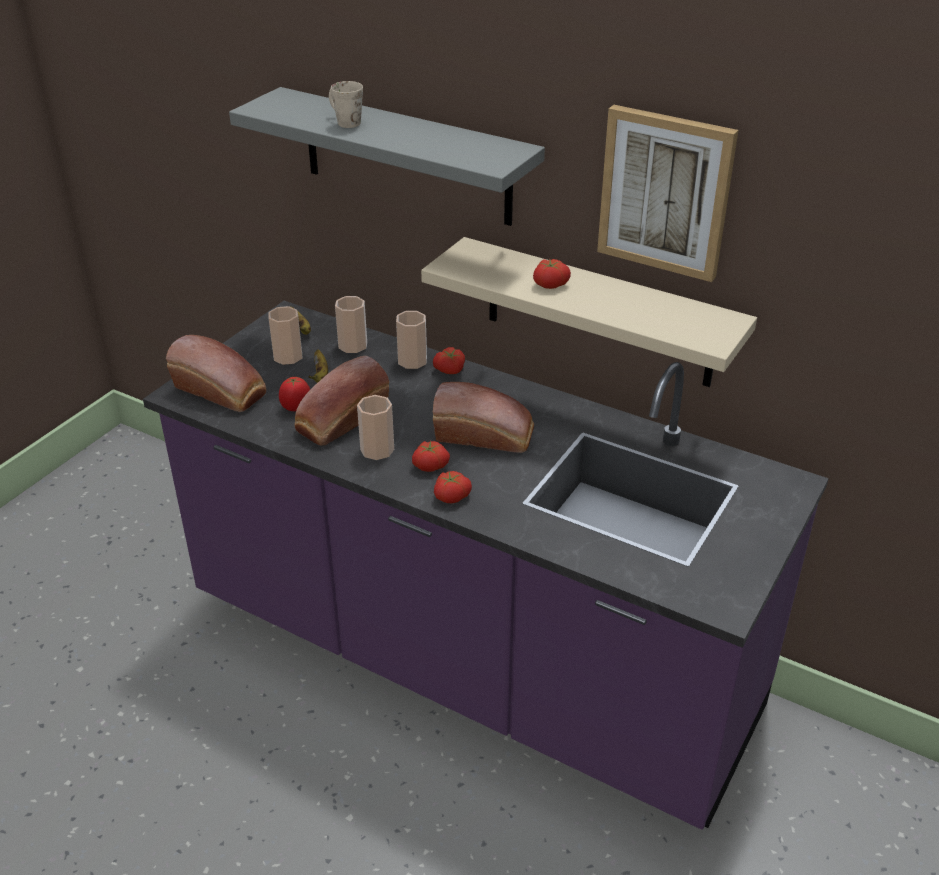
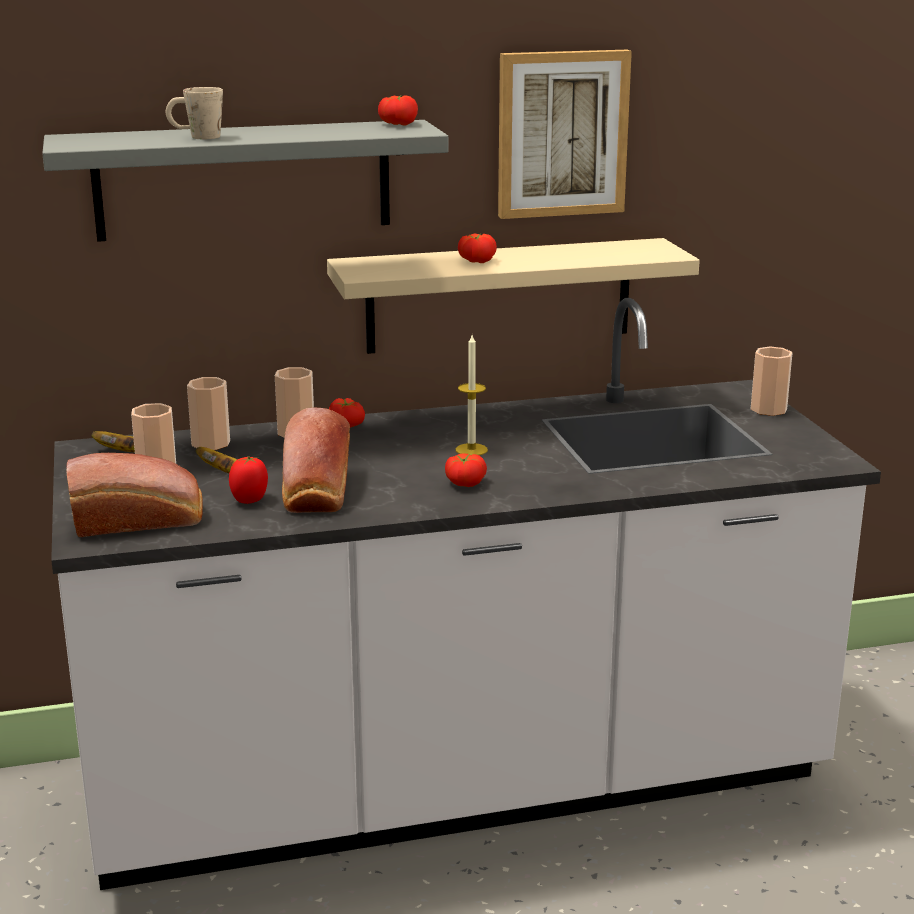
camera: 45 degrees left, 15 degrees down
purple counter [143,301,829,830] -> white counter [51,298,881,890]
cup [357,395,394,460] -> cup moved to [751,346,792,416]
bread [433,382,534,453] -> candle [456,335,488,455]
tomato [434,471,472,503] -> tomato moved to [378,95,418,126]

